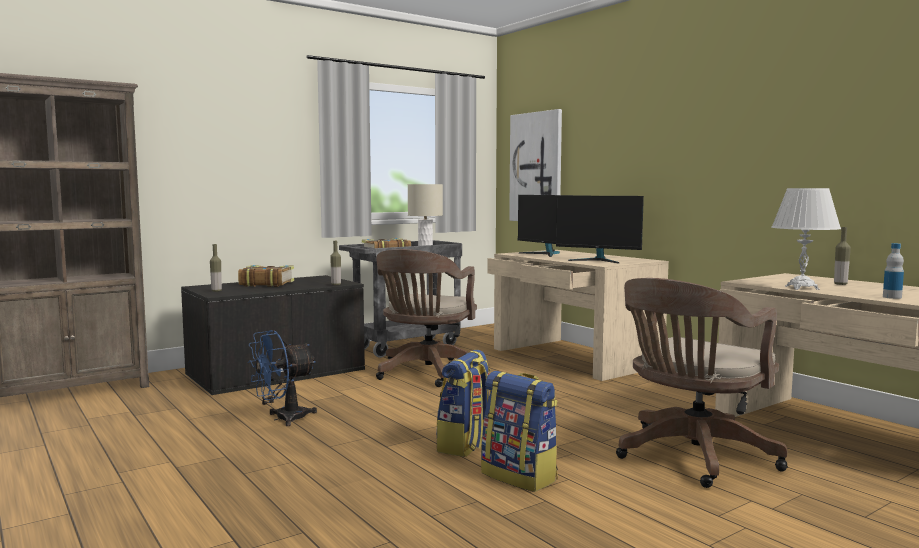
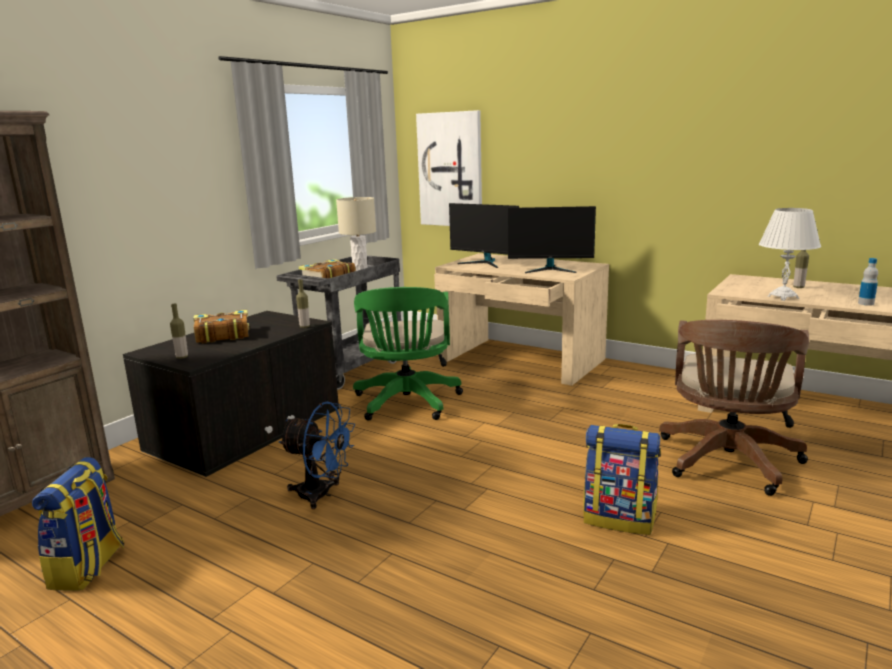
camera: 20 degrees left, 10 degrees up
blue fan [248,330,317,426] -> blue fan turned 105 degrees counterclockwise [279,402,355,509]
brown office chair [376,249,477,387] -> green office chair [353,287,463,421]
backpack [436,350,491,457] -> backpack moved to [32,457,124,591]

